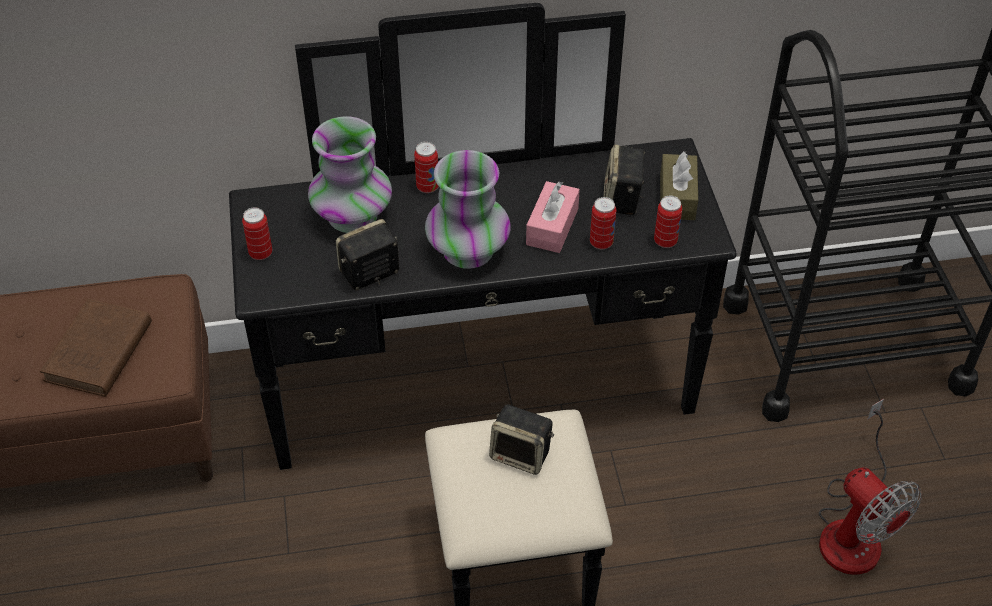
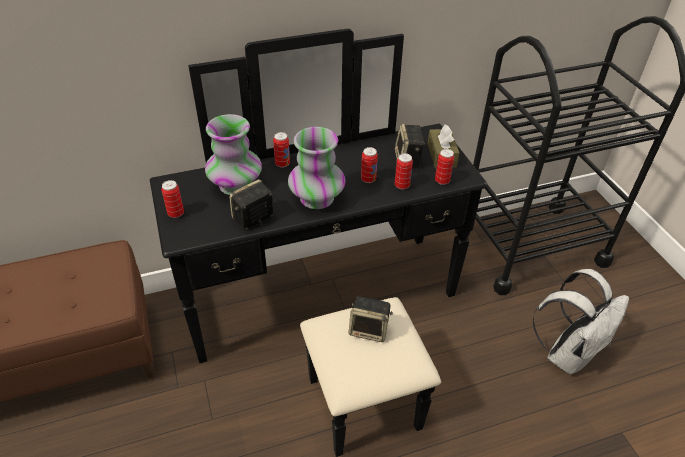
camera: 10 degrees left, 5 degrees down
brown book [40,299,152,397] -> none
pink tissue box [526,181,580,253] -> can [361,147,378,183]
fan [819,399,922,575] -> white backpack [533,269,629,374]

